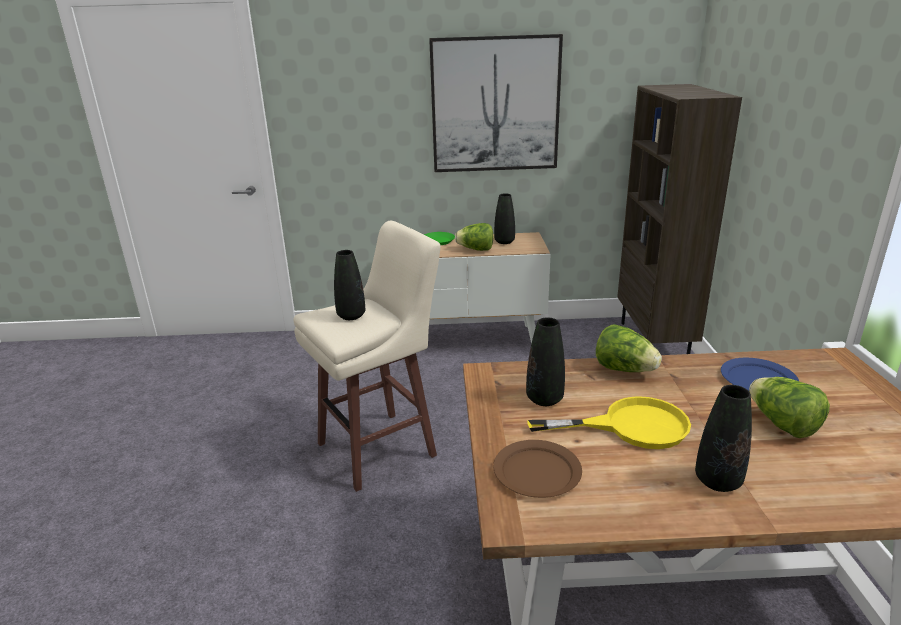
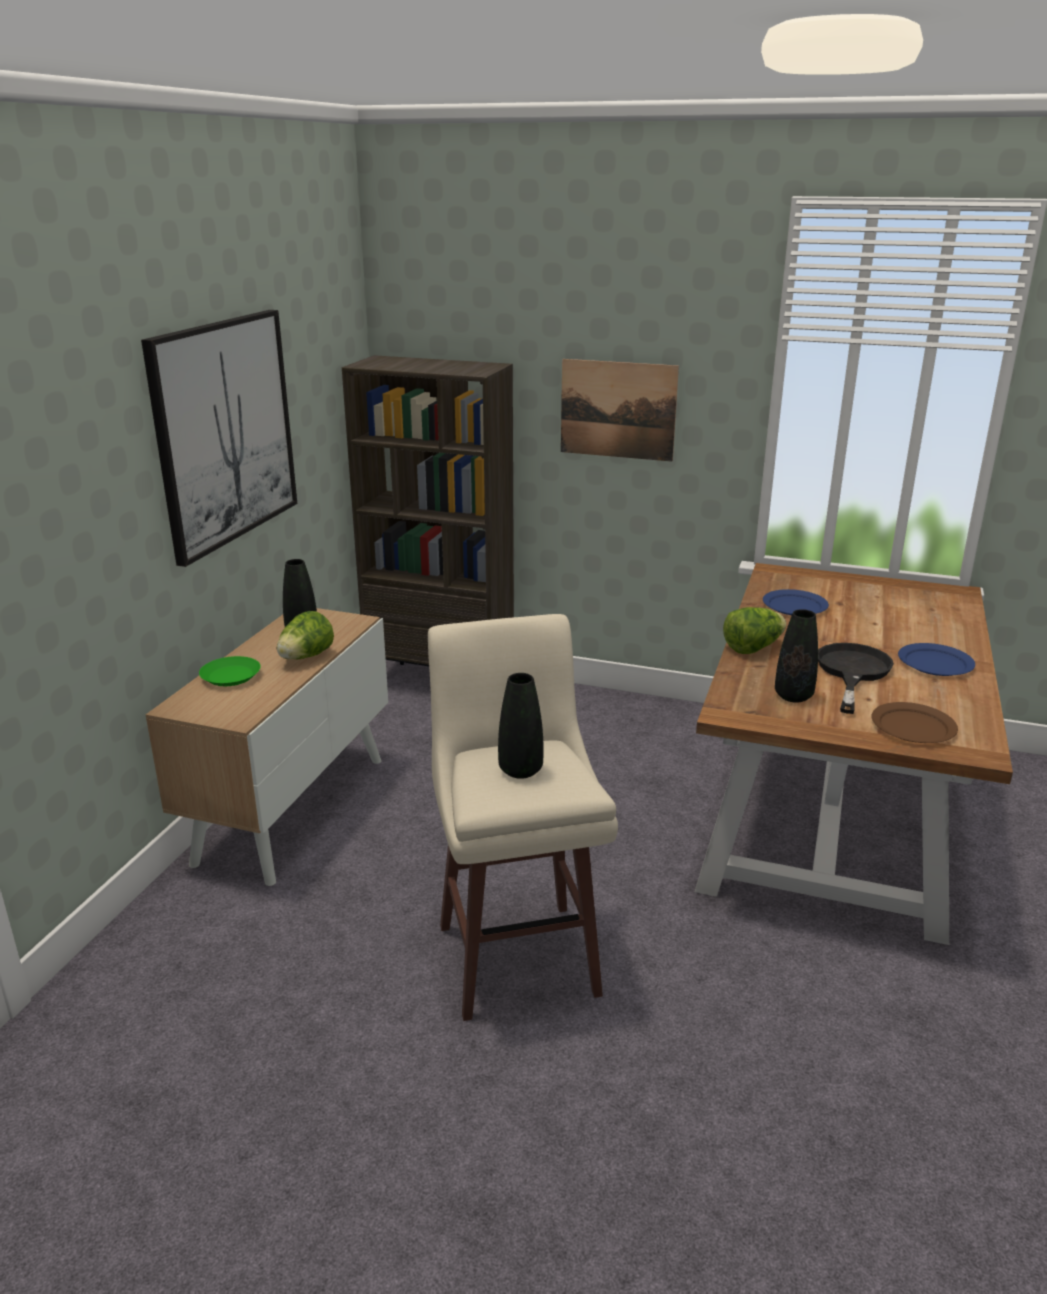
camera: 70 degrees left, 0 degrees up
yellow frying pan [527,396,691,449] -> black frying pan [818,643,894,714]
black vase [695,385,752,492] -> blue plate [898,643,975,676]
lettuce [749,377,830,438] -> none
none -> picture [561,359,679,462]

